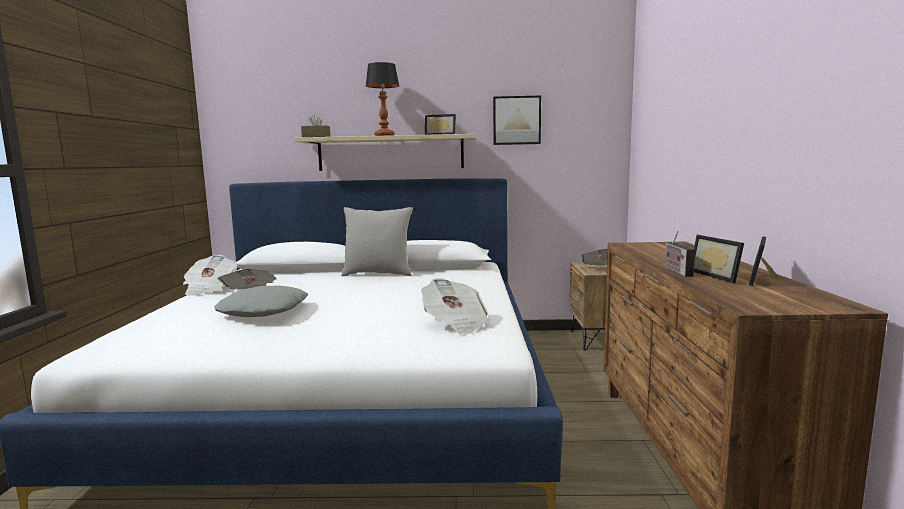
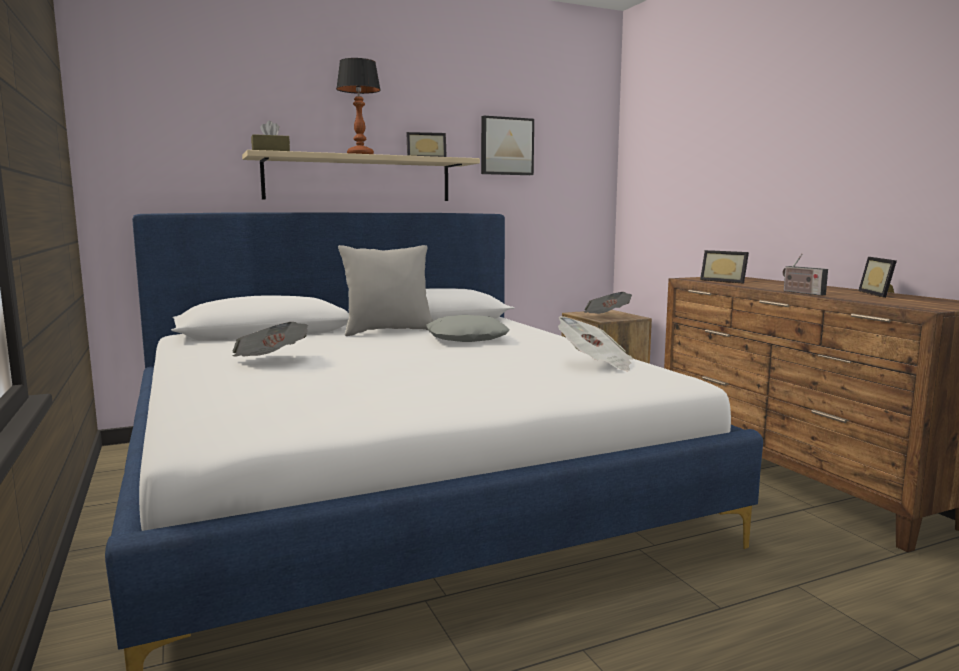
camera: 25 degrees left, 0 degrees up
newspaper [183,255,237,296] -> none
grey pillow [214,286,308,317] -> grey pillow moved to [426,315,509,342]
picture frame [694,235,744,283] -> picture frame moved to [700,250,749,284]

